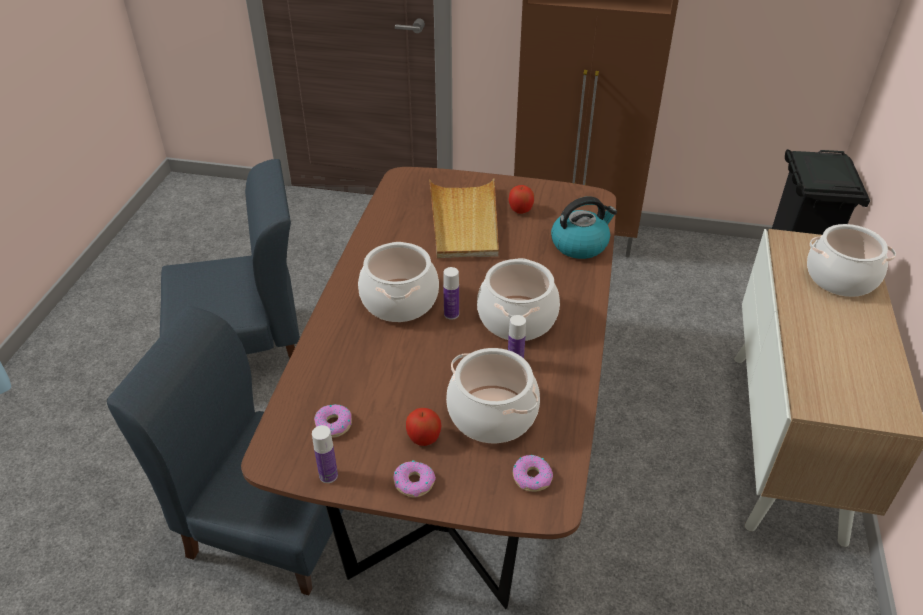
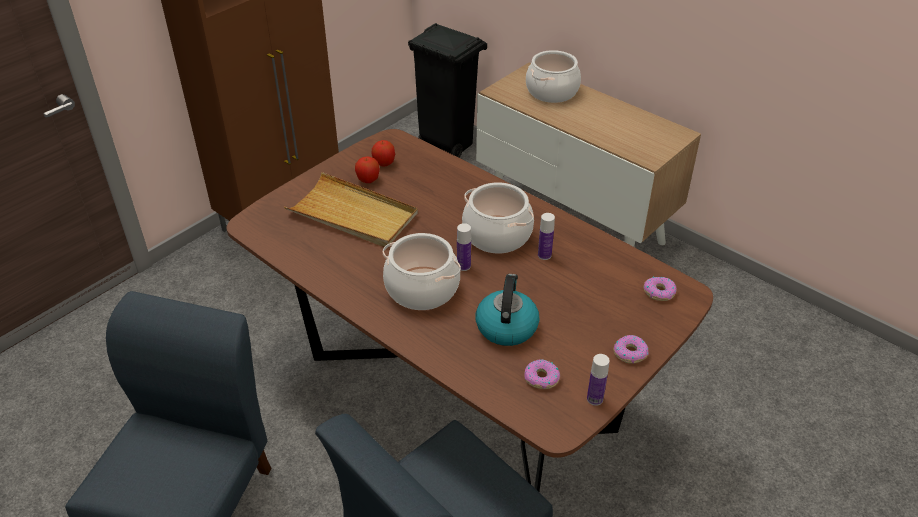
camera: 60 degrees left, 0 degrees up
apple [406,408,441,446] -> apple moved to [372,140,395,167]
cooking pot [446,348,540,443] -> none
kettle [551,196,617,259] -> kettle moved to [476,274,539,346]

